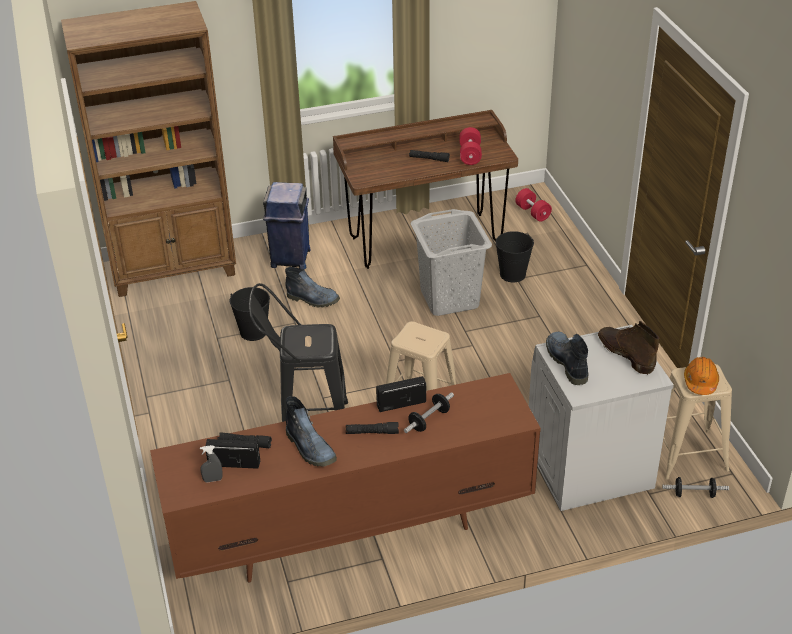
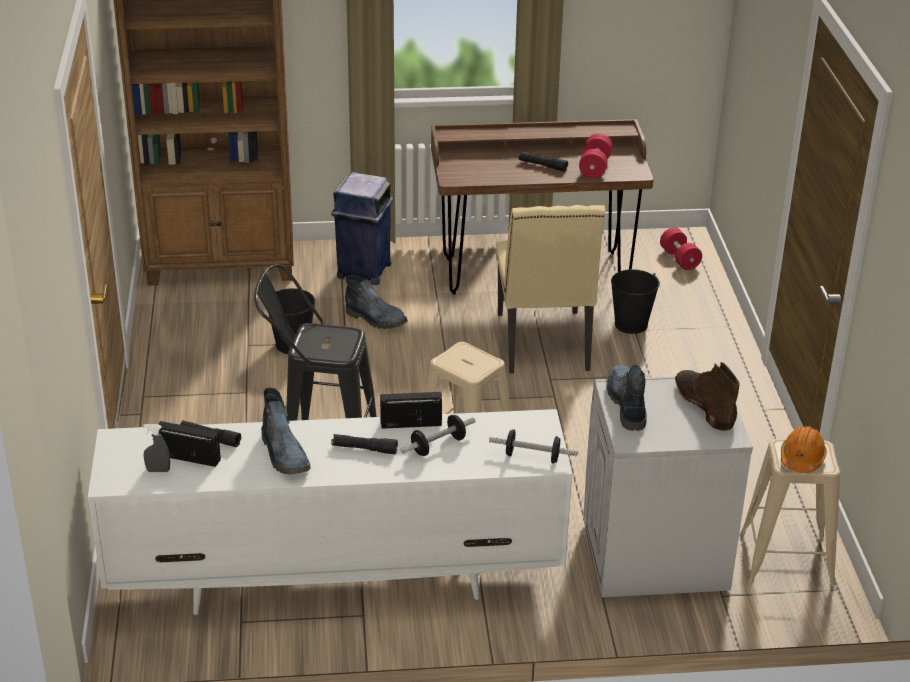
camera: 10 degrees right, 5 degrees down
brown cabinet [150,373,541,582] -> white cabinet [88,409,572,615]
grey laundry basket [410,209,492,316] -> beige chair [496,205,605,373]
dumbbell [662,477,729,498] -> dumbbell moved to [489,429,578,464]

